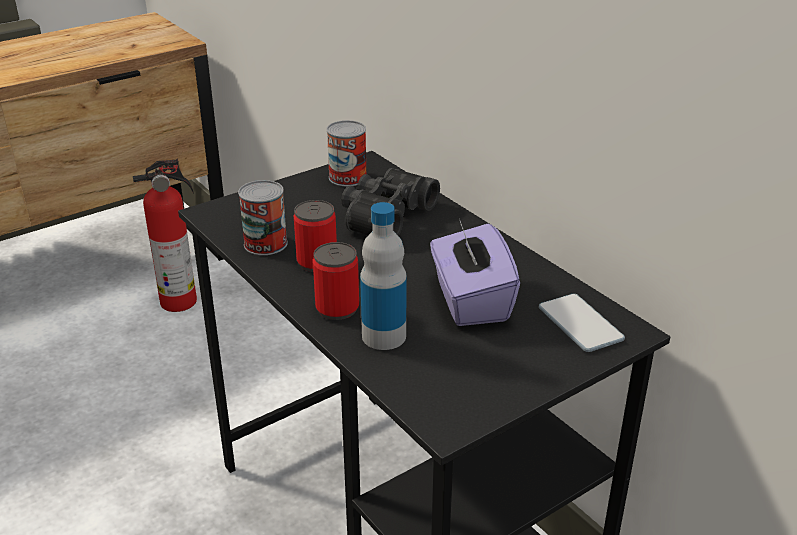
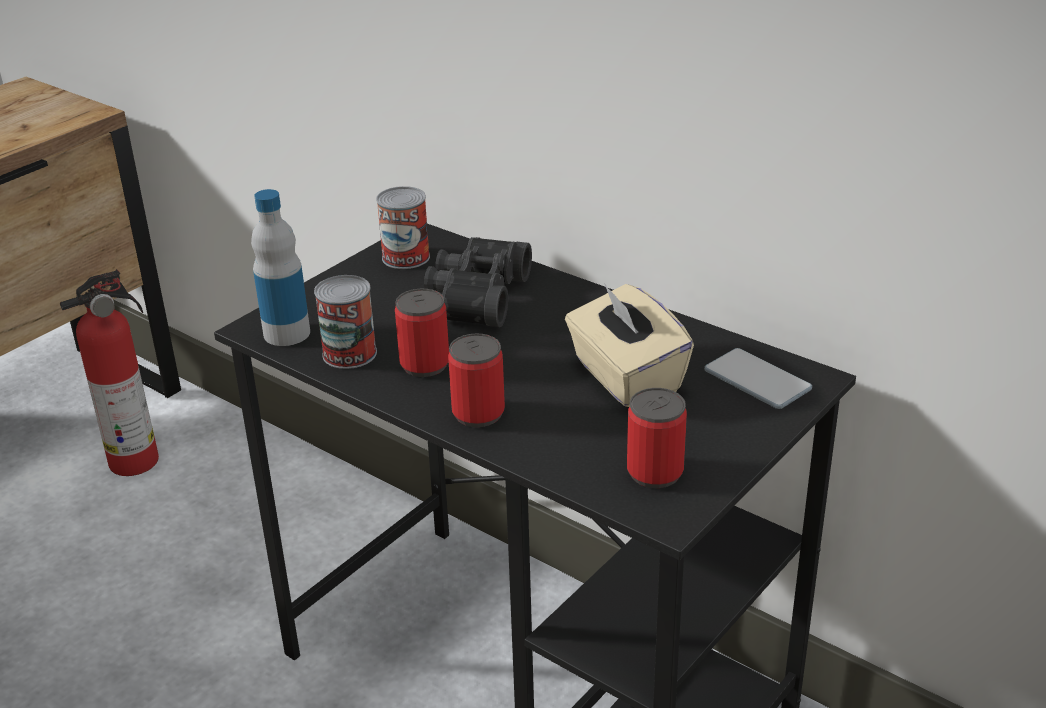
camera: 15 degrees left, 0 degrees up
bottle [360,202,407,350] -> bottle moved to [251,189,310,346]
purple tissue box [430,218,520,326] -> beige tissue box [565,283,694,407]
none -> can [627,388,687,488]

